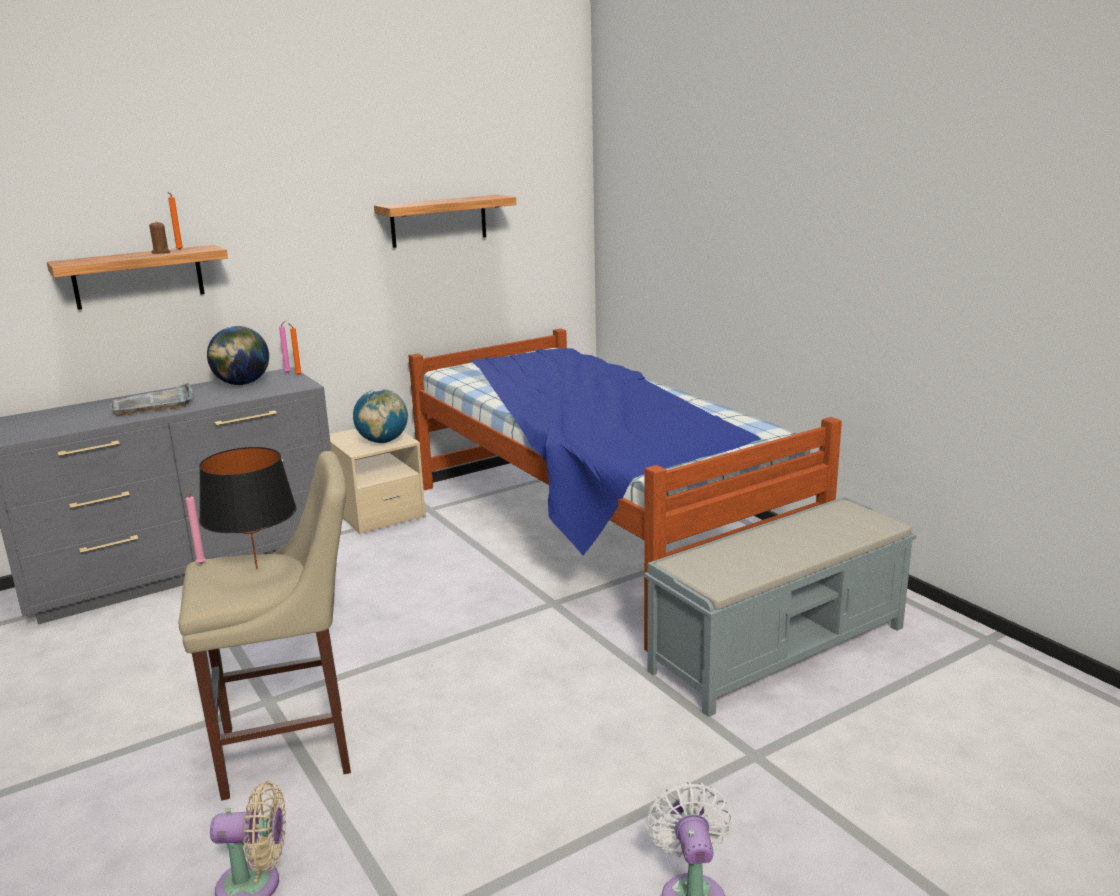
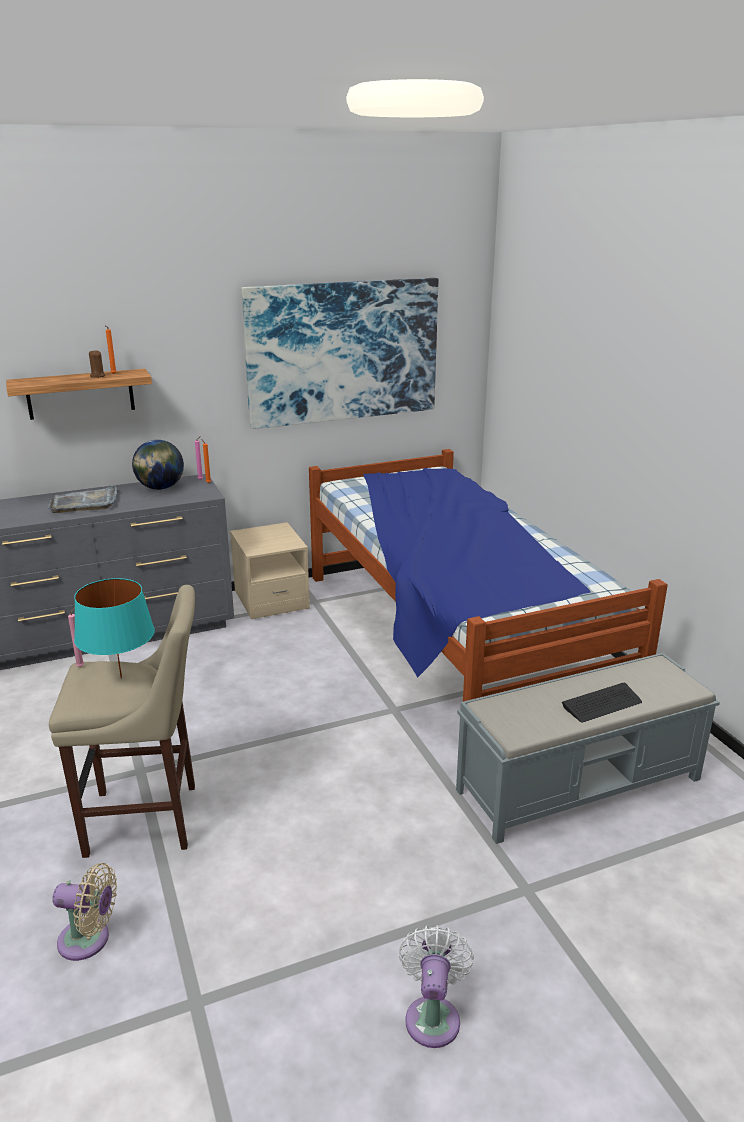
camera: 10 degrees right, 5 degrees up
black table lamp [199,447,297,569] -> turquoise table lamp [74,578,155,678]
globe [353,389,408,443] -> none
shelf [374,195,516,248] -> picture [241,278,438,429]
none -> keyboard [562,683,642,723]

